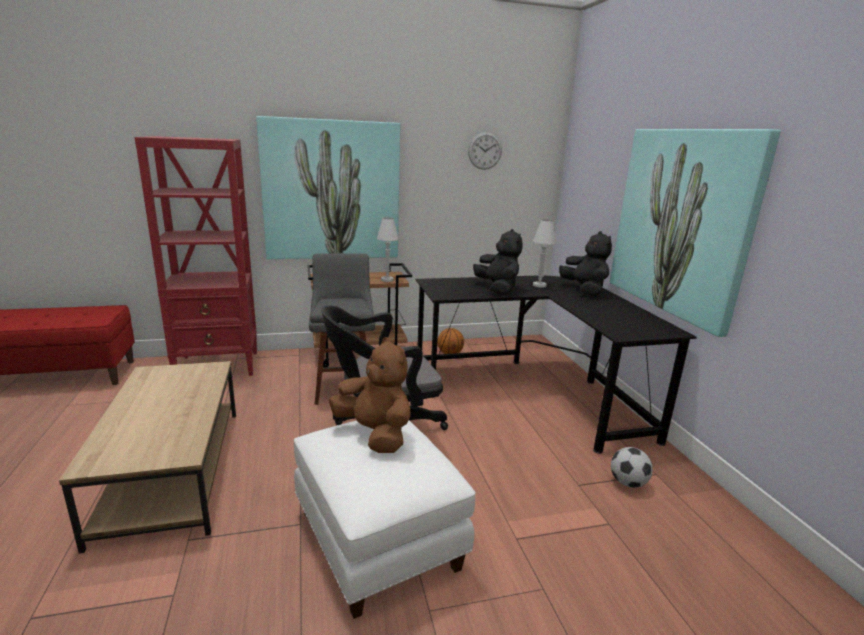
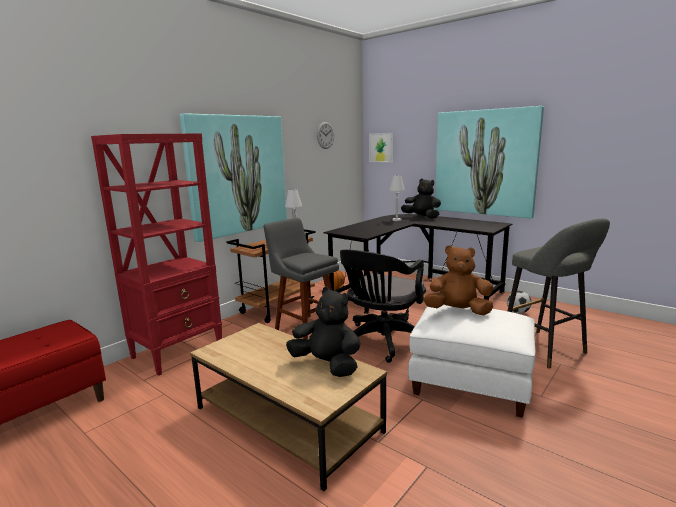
camera: 35 degrees left, 5 degrees down
black plush toy [473,229,523,295] -> black plush toy moved to [286,287,360,377]
none -> picture [369,133,394,162]
none -> grey stool [508,219,610,369]

